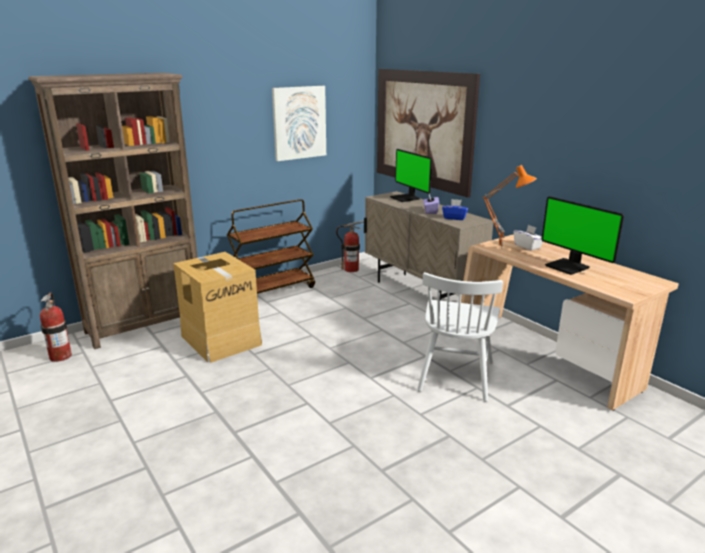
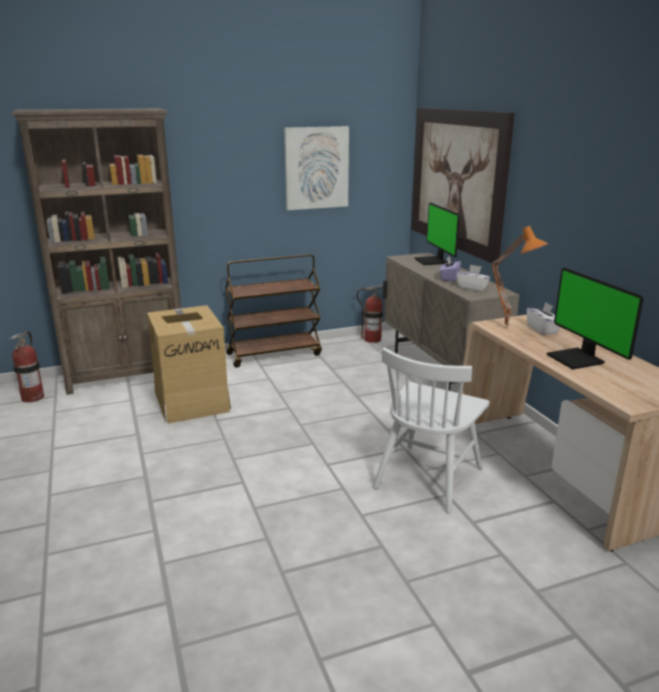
camera: 15 degrees right, 0 degrees up
blue tissue box [442,199,468,220] -> white tissue box [457,265,490,291]

